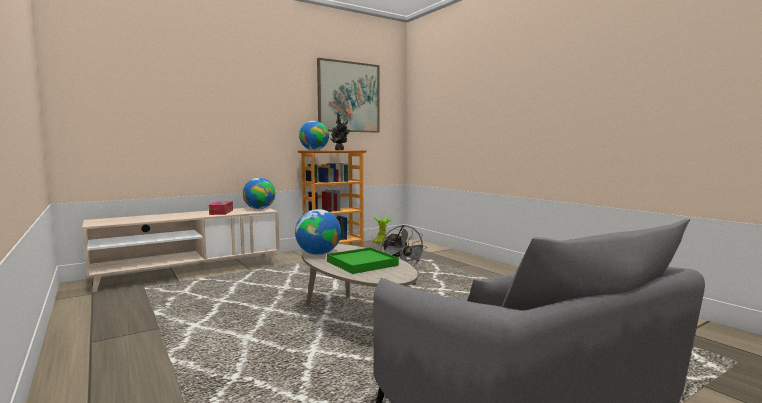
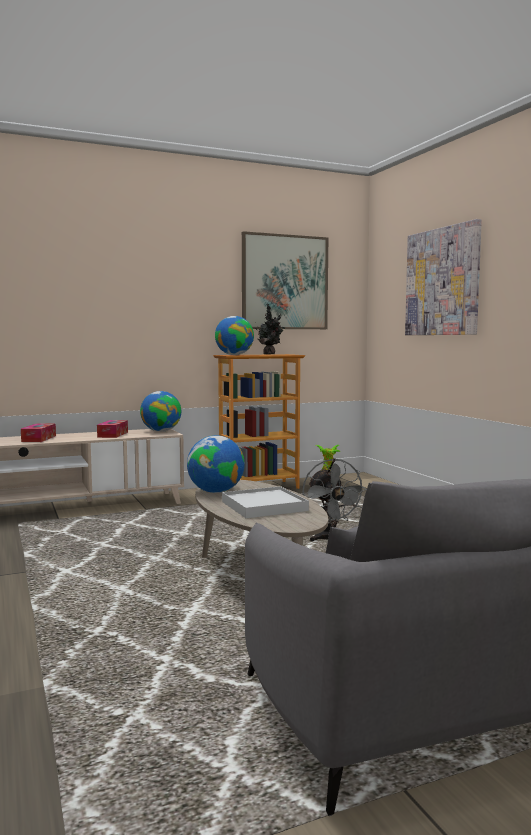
camera: 10 degrees right, 0 degrees up
green tray [327,247,399,274] -> white tray [222,486,309,518]
none -> tissue box [21,424,56,442]
none -> picture [405,219,482,335]

